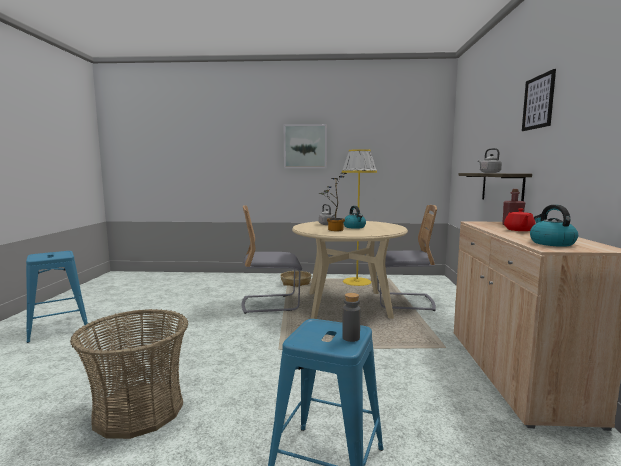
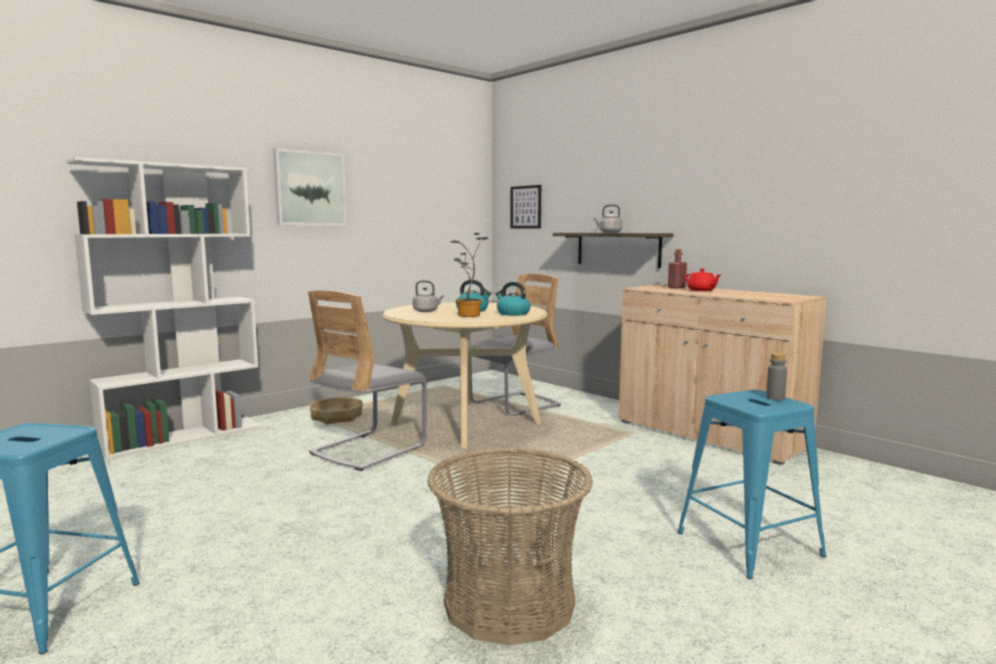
camera: 45 degrees left, 0 degrees up
yellow floor lamp [342,149,377,286] -> none
picture [522,69,556,131] -> picture moved to [511,185,541,228]
kettle [530,205,578,247] -> kettle moved to [496,282,530,316]
none -> white bookcase [67,157,262,460]

